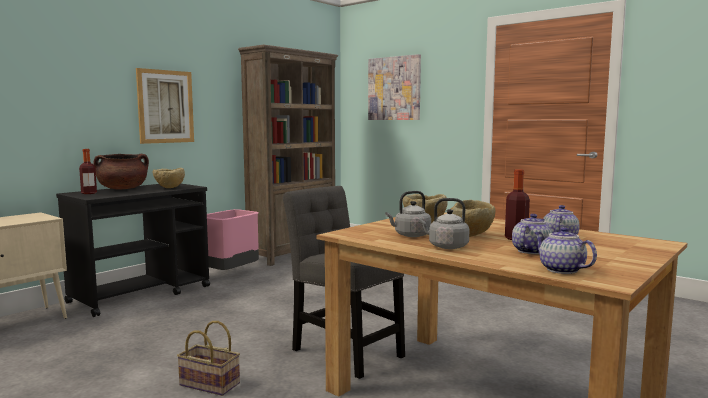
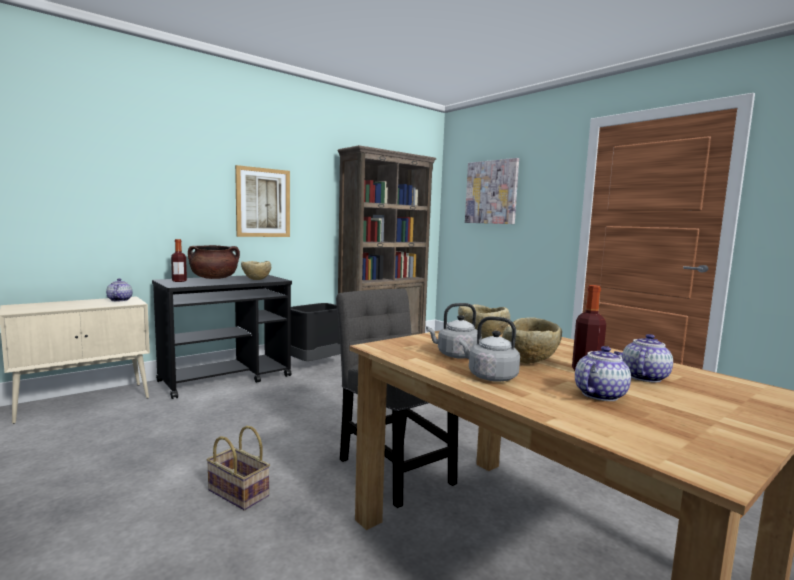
camera: 10 degrees right, 0 degrees up
pink trash can [207,209,259,270] -> black trash can [291,303,341,361]
teapot [534,227,597,274] -> teapot moved to [106,278,132,301]

